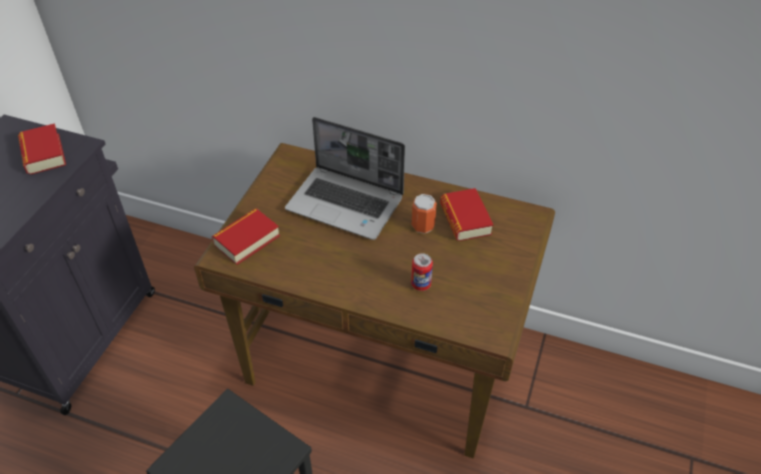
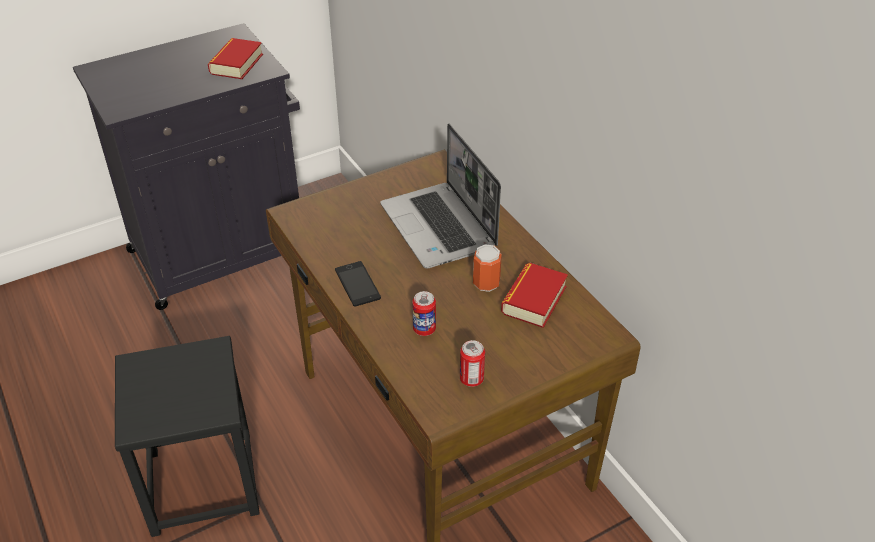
camera: 40 degrees right, 5 degrees down
book [212,208,280,265] -> none
none -> phone [335,261,381,307]
none -> can [460,340,485,387]

